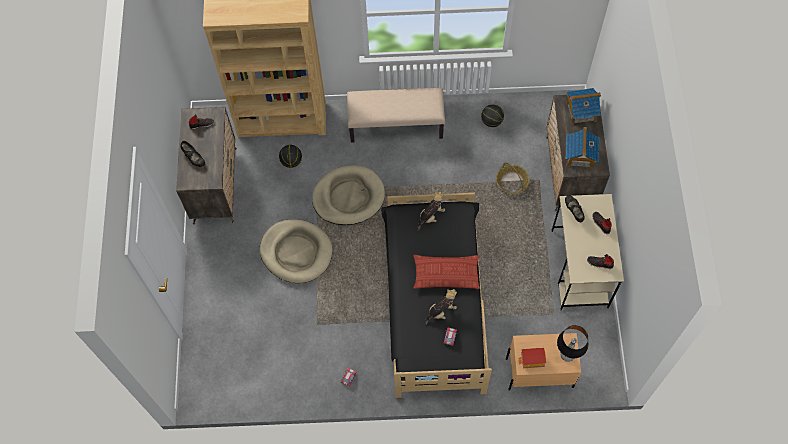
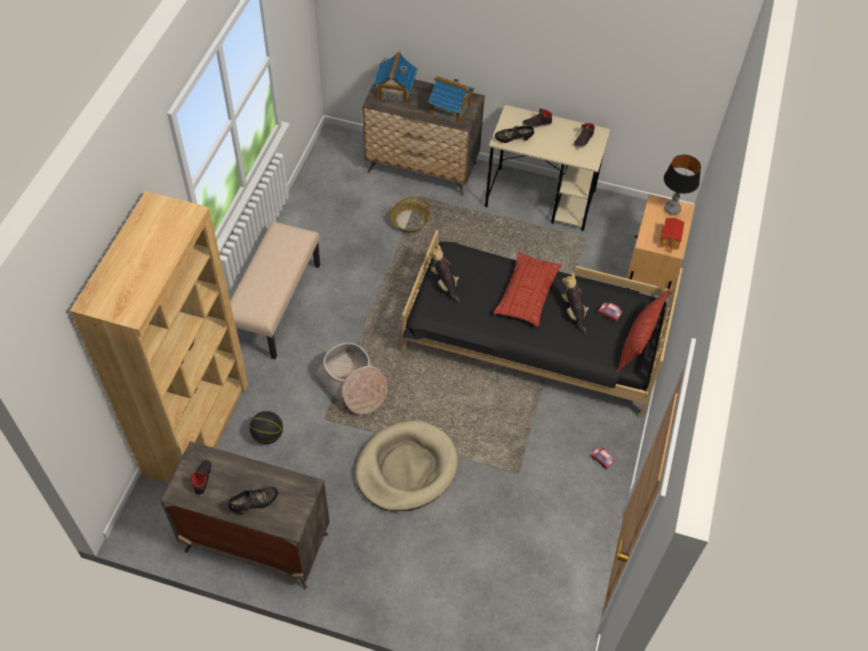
camera: 75 degrees left, 10 degrees down
beige dog bed [312,165,385,225] -> basket [314,342,387,415]
basketball [481,105,504,127] -> none
none -> pillow [616,290,669,373]

